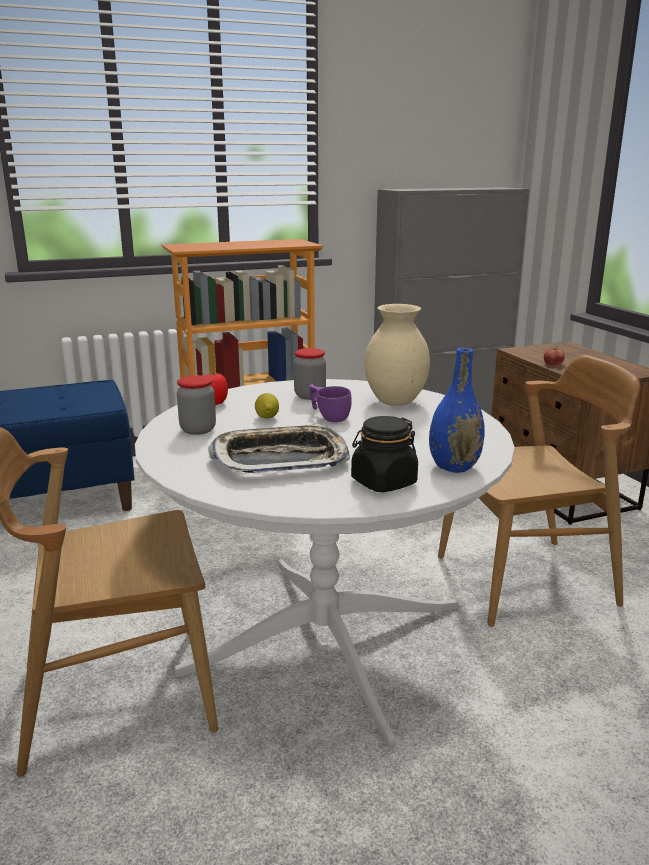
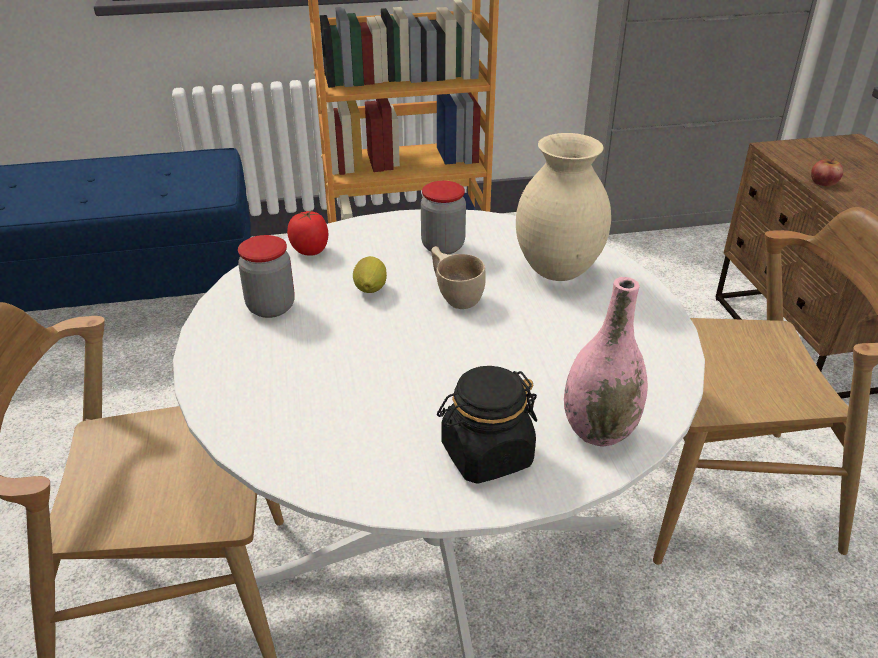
camera: 10 degrees right, 15 degrees up
tray [208,424,350,473] -> none
purple cup [310,384,352,422] -> beige cup [431,246,486,309]
blue vase [429,348,485,473] -> pink vase [564,277,648,446]

